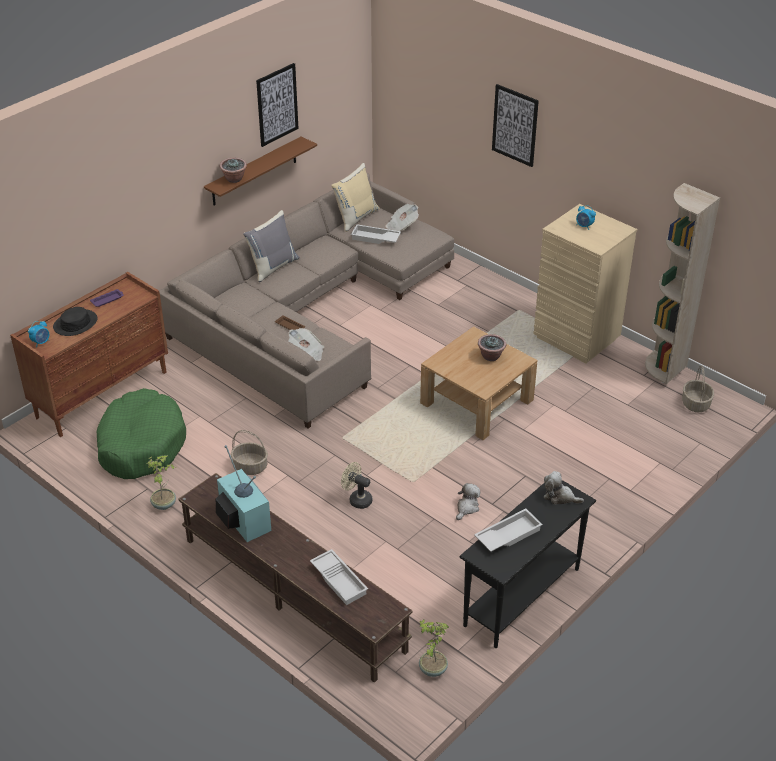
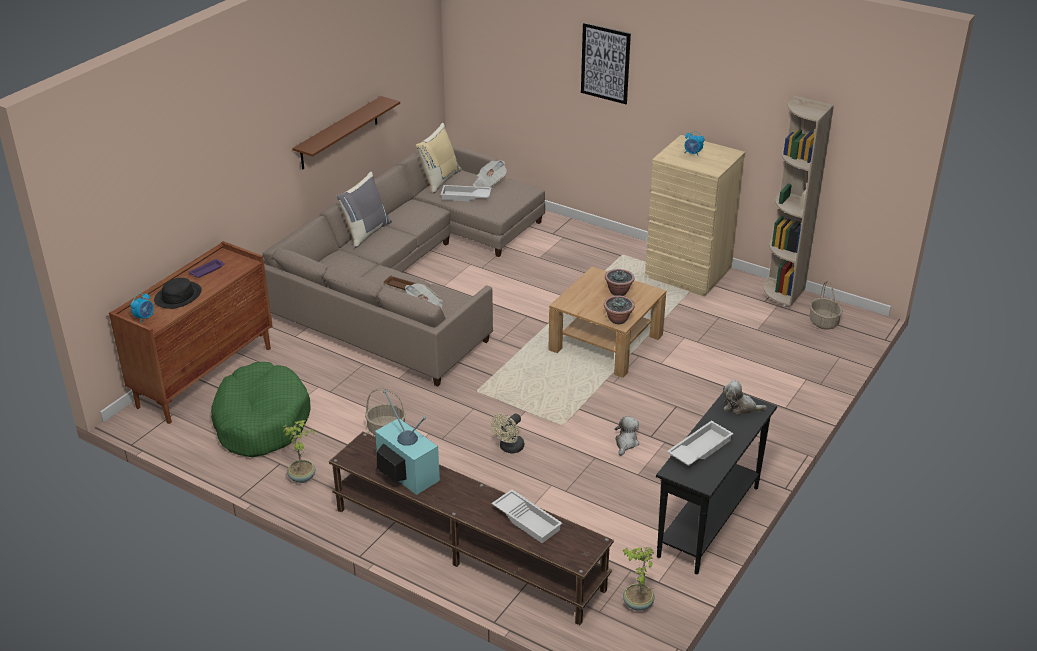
camera: 10 degrees left, 5 degrees down
potted plant [220,158,247,183] -> potted plant moved to [604,296,635,324]
picture [256,63,299,147] -> none
beige fan [341,462,373,509] -> beige fan turned 75 degrees counterclockwise [491,413,524,454]

